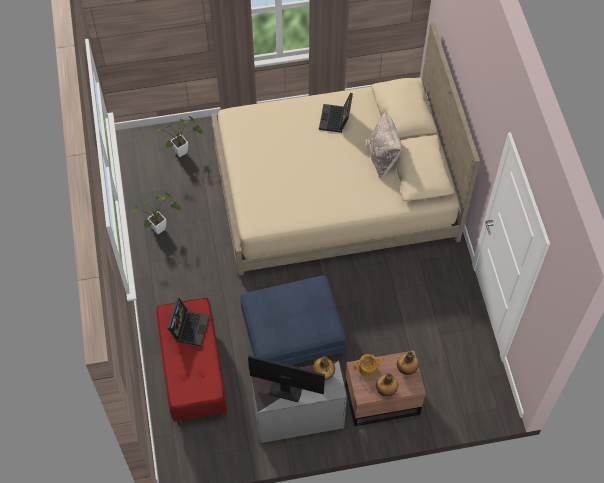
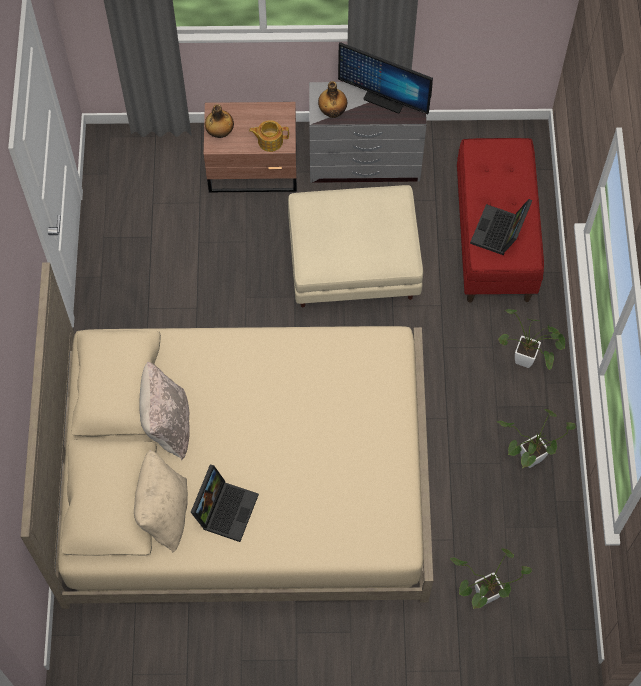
camera: 170 degrees left, 5 degrees up
blue ottoman [241,275,346,365] -> beige ottoman [288,185,423,307]
bottle [376,373,398,396] -> none
none -> beige pillow [134,450,188,553]
none -> potted plant [498,309,565,370]

